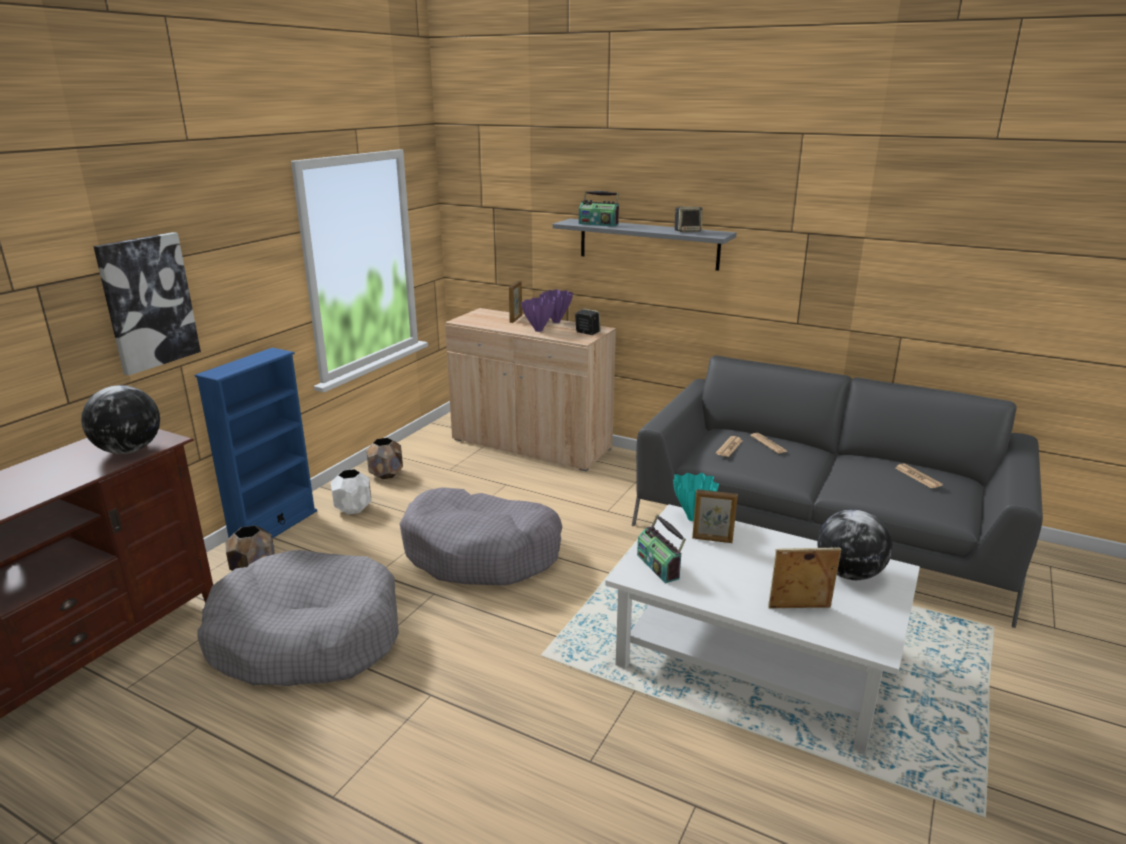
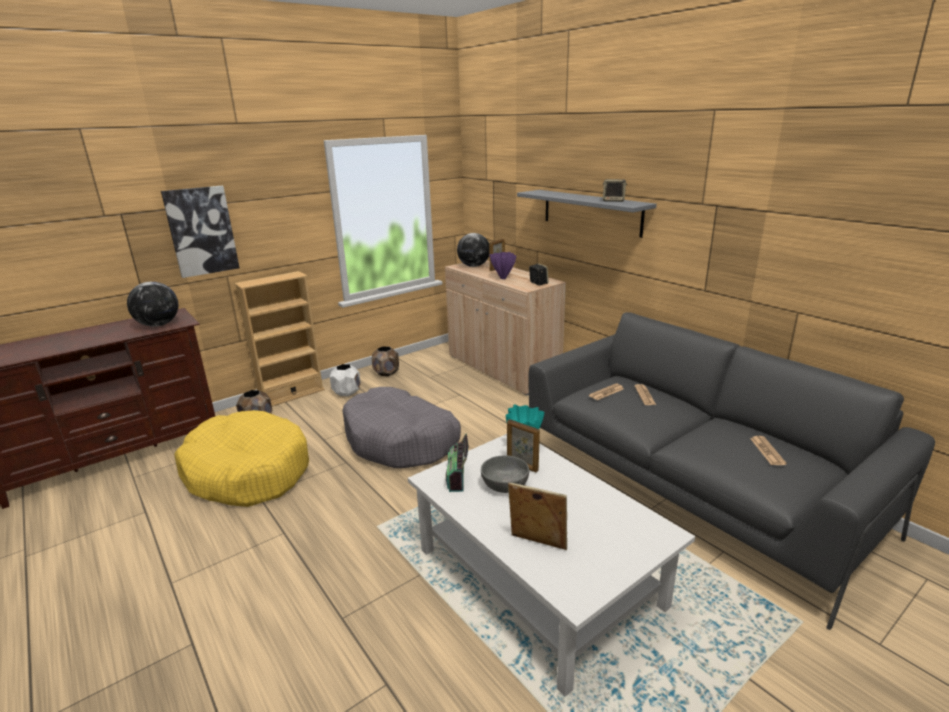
camera: 25 degrees right, 0 degrees up
blue bookcase [195,348,317,538] -> beige bookcase [234,271,325,407]
grey dog bed [197,550,399,686] -> yellow dog bed [174,410,309,507]
purple vase [539,289,573,323] -> none
radio [579,191,619,227] -> none
globe [817,509,893,580] -> globe moved to [457,233,489,267]
none -> grey bowl [481,455,529,493]

